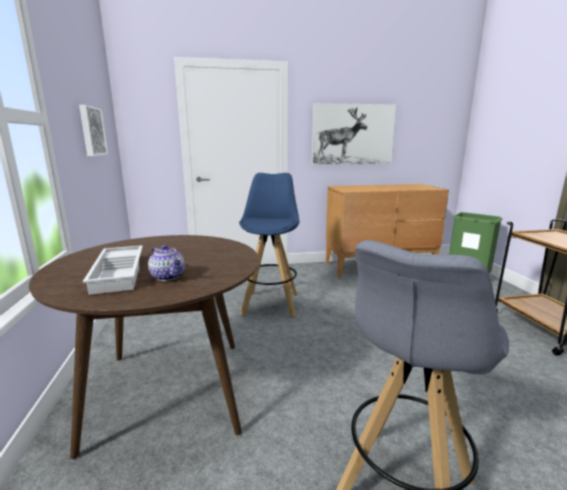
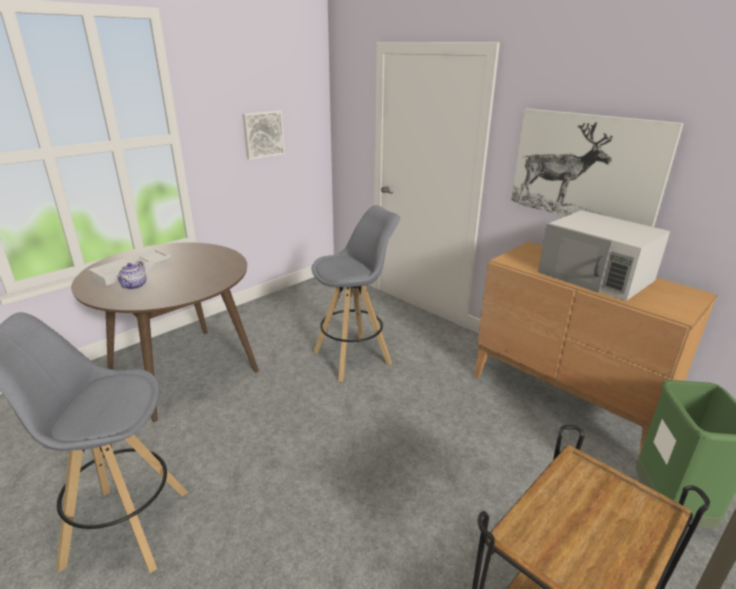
camera: 55 degrees right, 10 degrees up
blue stool [239,173,299,317] -> grey stool [312,205,400,382]
none -> white microwave [538,210,670,301]

